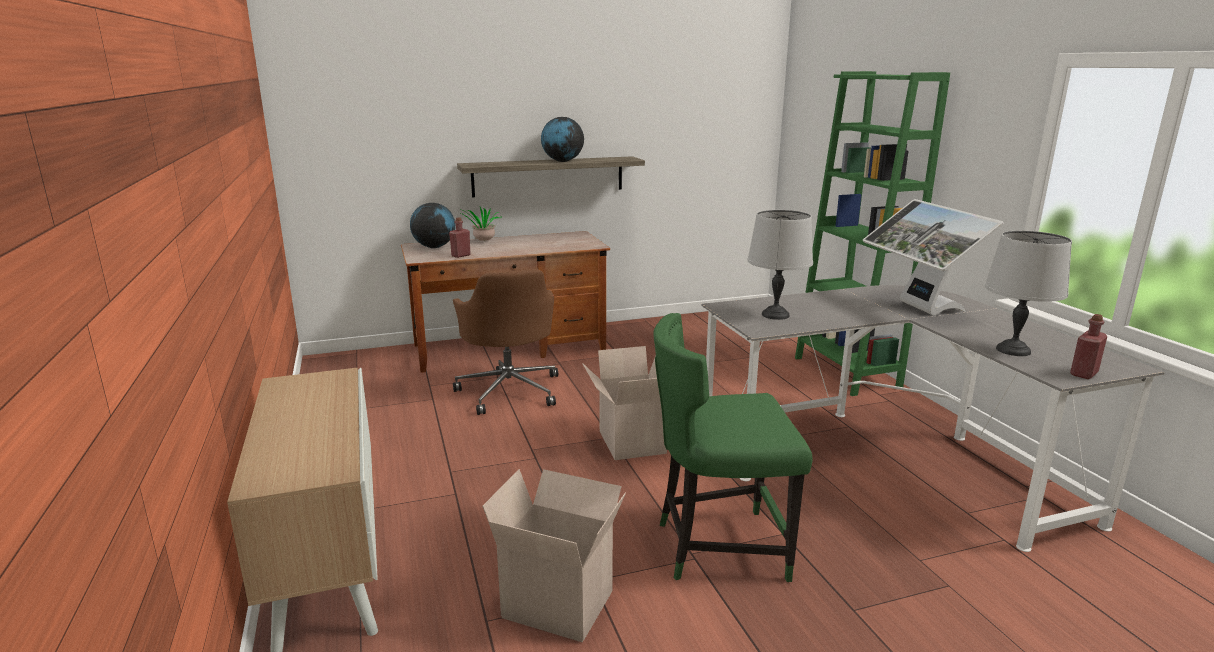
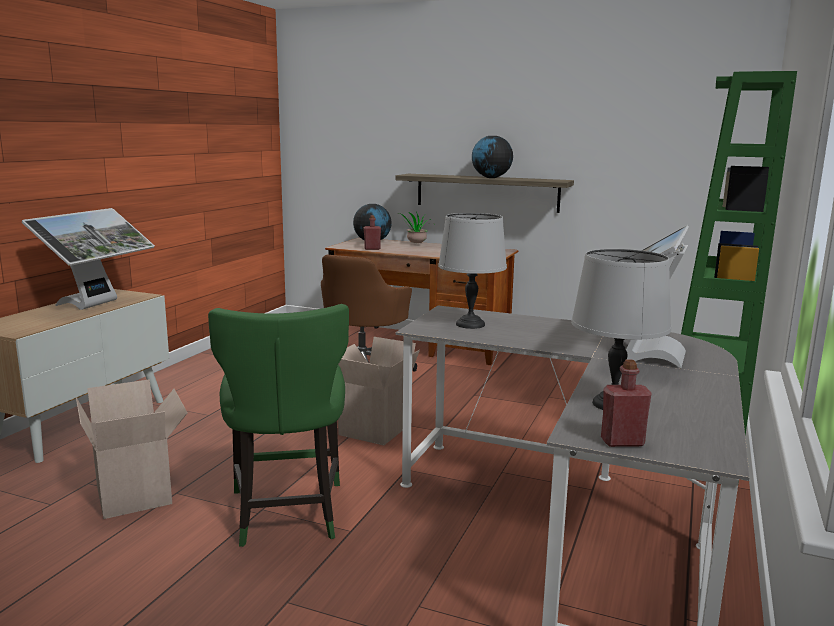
camera: 40 degrees right, 5 degrees down
green chair [653,313,812,582] -> green chair turned 135 degrees counterclockwise [208,304,349,547]
none -> monitor [22,208,155,310]

